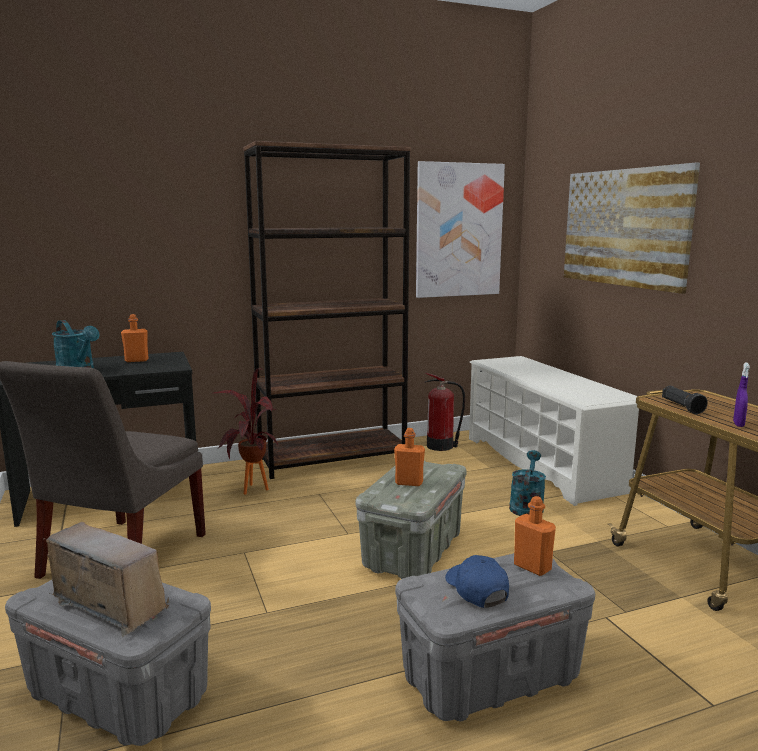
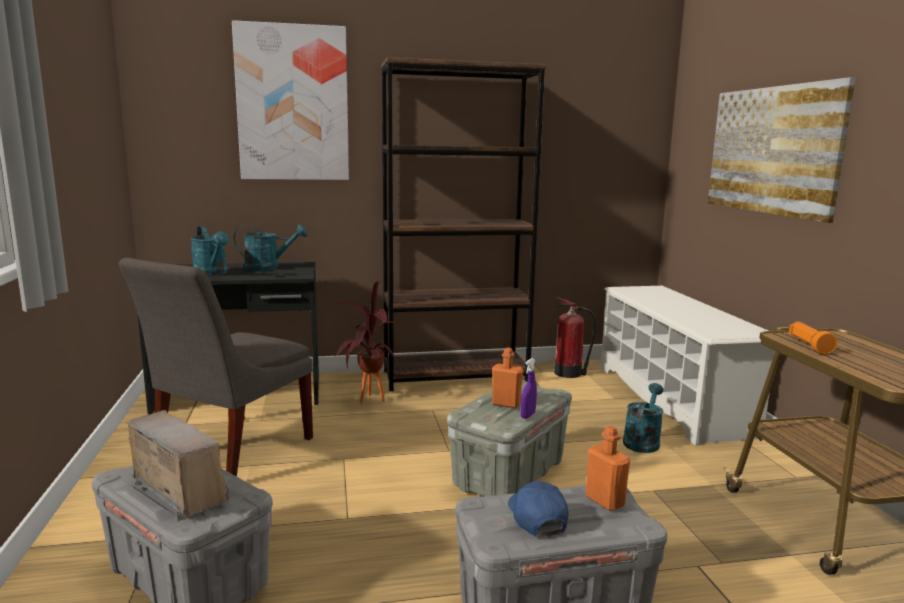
camera: 10 degrees right, 0 degrees up
orange bottle [121,314,149,362] -> turquoise watering can [234,224,307,271]
picture [416,161,505,298] -> picture moved to [232,20,349,180]
black flashlight [662,386,708,414] -> orange flashlight [789,322,838,354]
purple spray bottle [733,362,750,427] -> purple spray bottle moved to [521,358,537,419]

